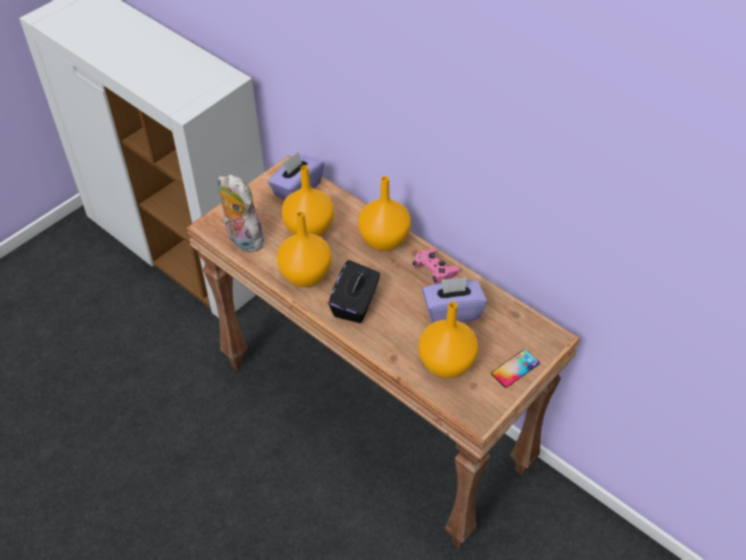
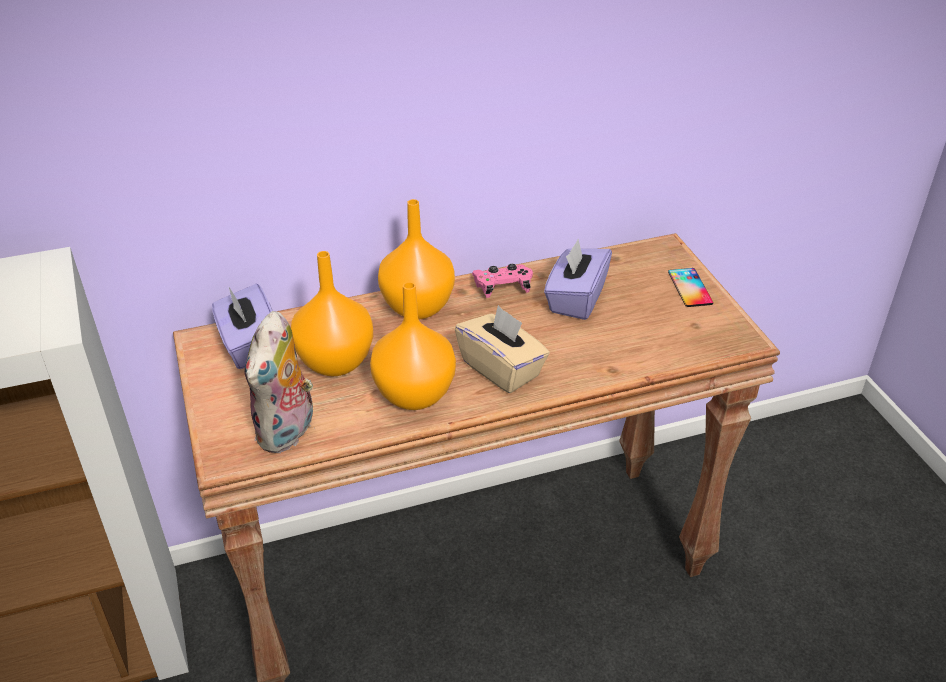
camera: 60 degrees left, 10 degrees down
plush toy [218,174,264,253] -> plush toy turned 60 degrees counterclockwise [245,311,313,453]
black tissue box [329,260,380,323] -> beige tissue box [455,305,550,393]
orange vase [419,302,478,379] -> none

